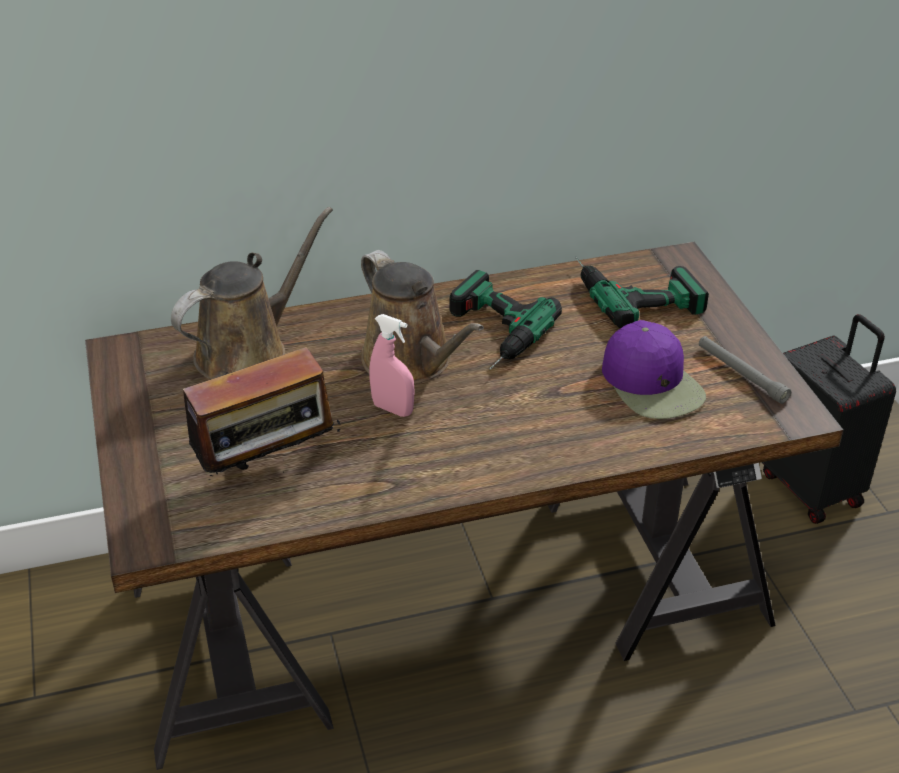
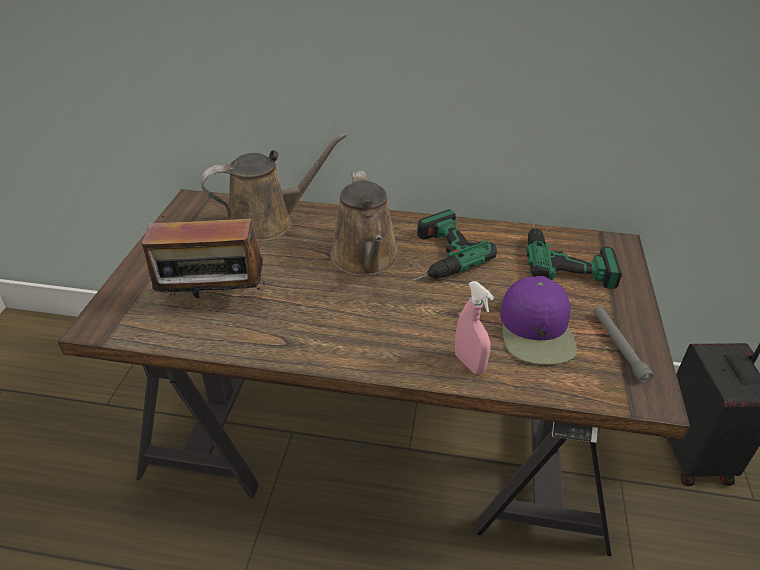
camera: 25 degrees right, 0 degrees up
pink spray bottle [369,314,415,417] -> pink spray bottle moved to [455,281,494,374]

